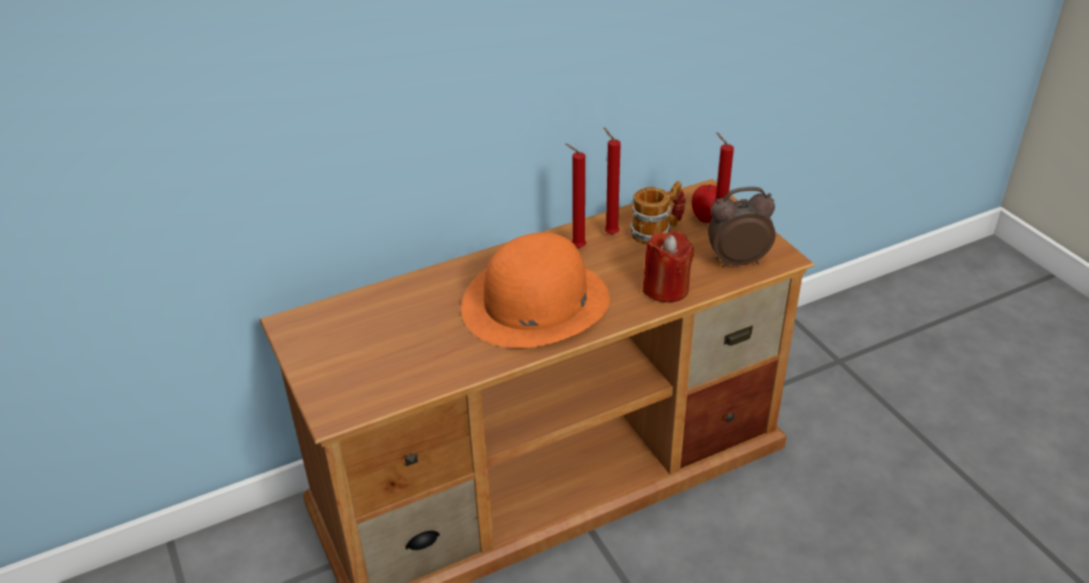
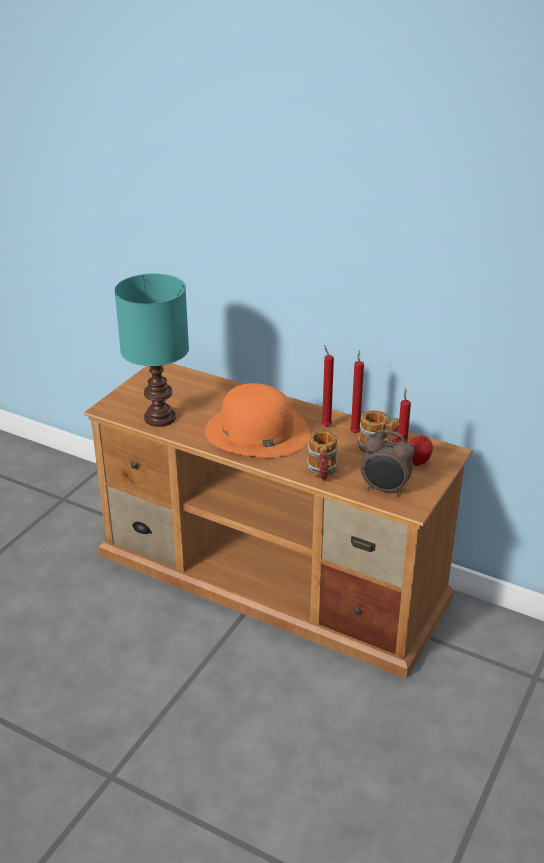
camera: 55 degrees right, 5 degrees down
red candle [643,230,694,303] -> mug [307,431,338,481]
alarm clock [708,187,775,267] -> alarm clock turned 150 degrees clockwise [361,430,415,496]
none -> turquoise table lamp [114,273,189,427]

